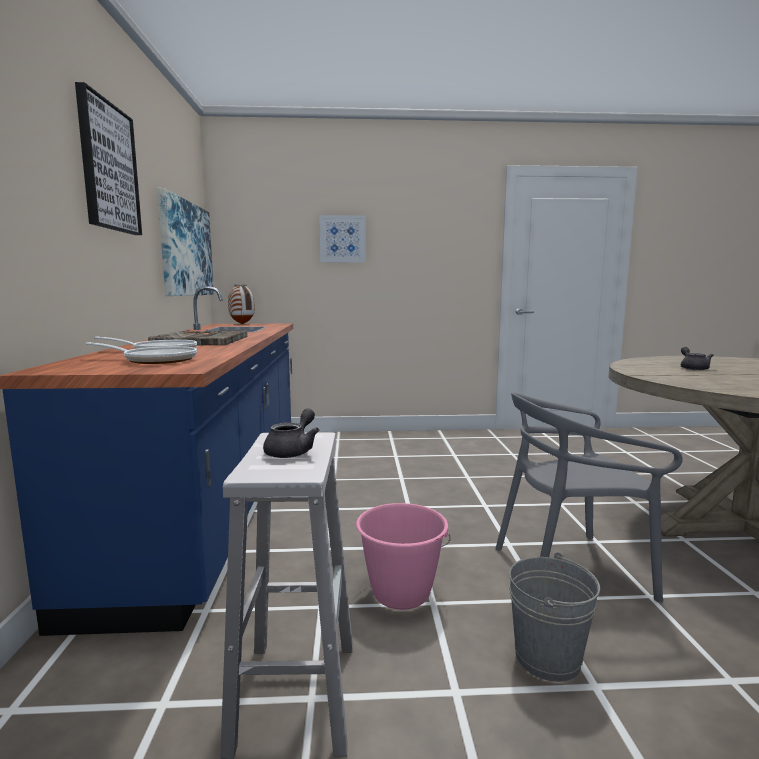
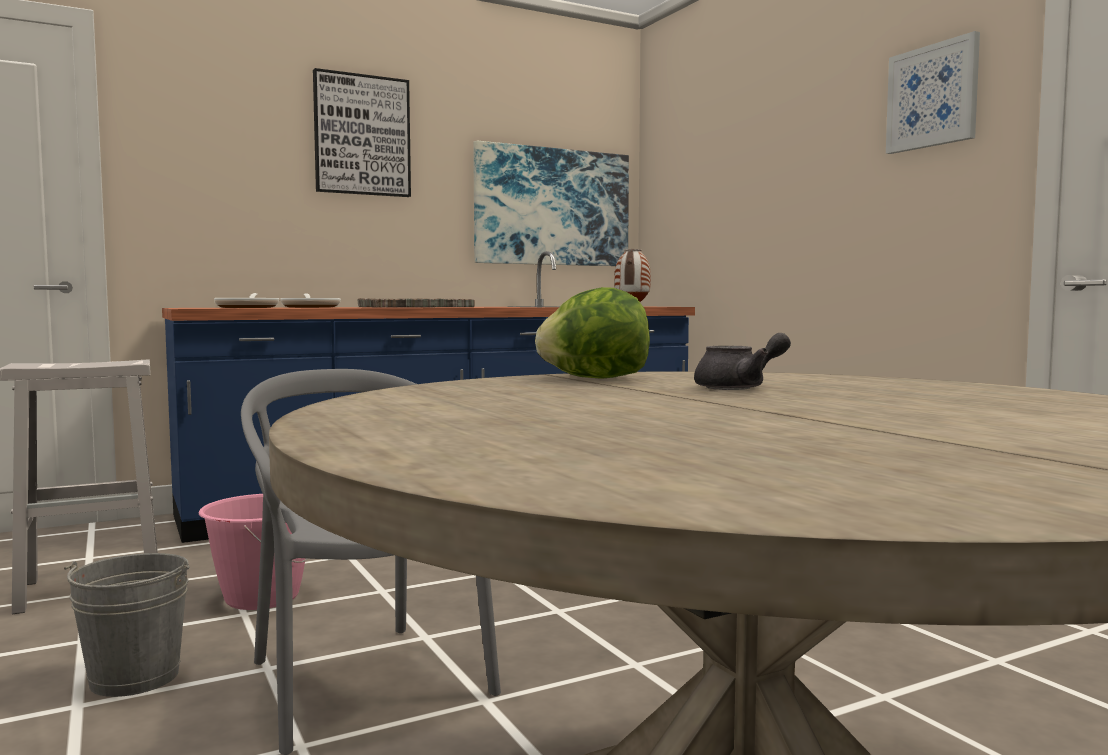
camera: 65 degrees right, 5 degrees down
grey teapot [263,409,319,458] -> none
picture [319,215,366,263] -> picture moved to [886,31,980,154]
none -> lettuce [535,287,650,379]

